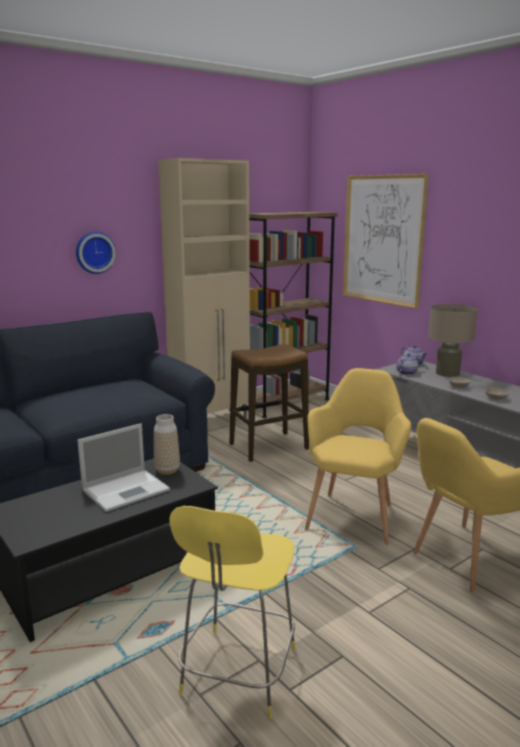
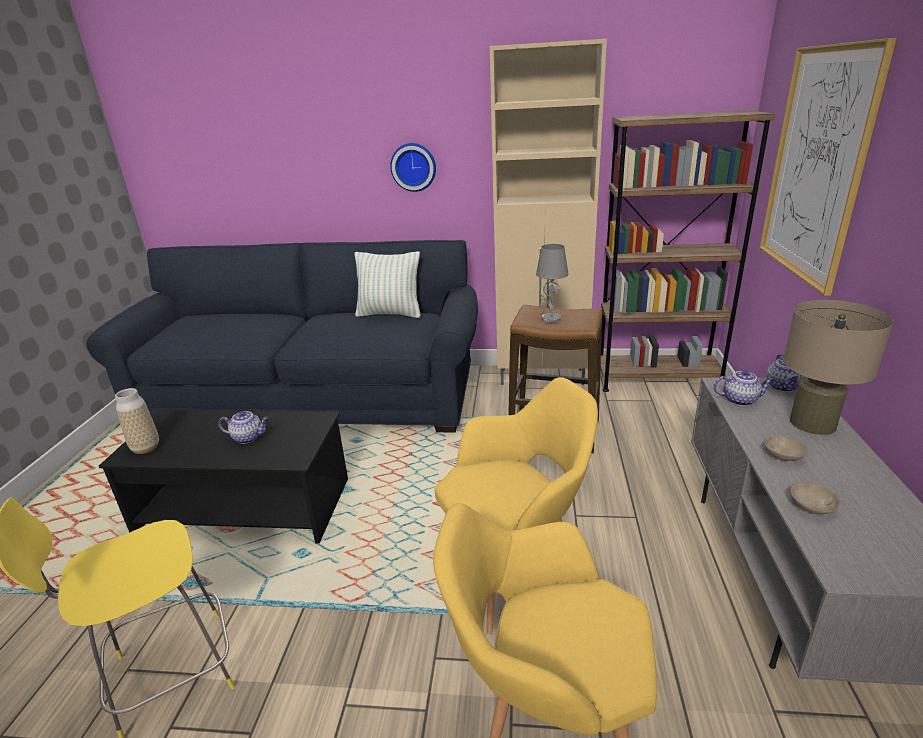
camera: 45 degrees right, 10 degrees up
laptop [77,423,170,512] -> teapot [218,411,269,444]
vase [154,414,180,475] -> vase moved to [115,388,159,454]
none -> pillow [355,251,421,318]
none -> grey table lamp [536,244,569,323]

